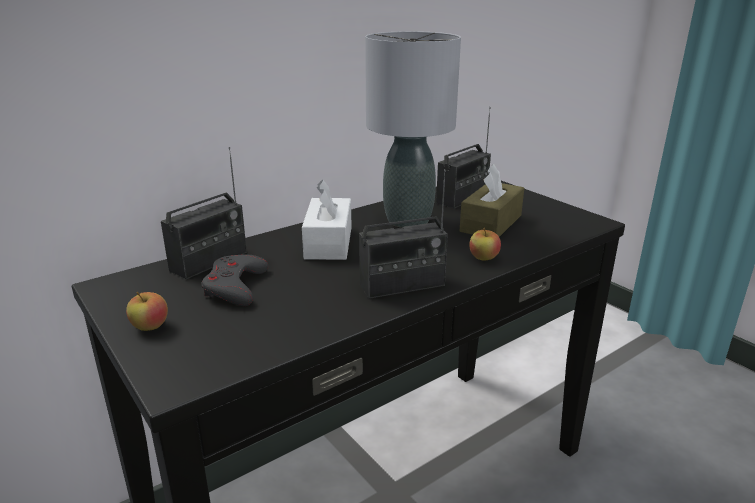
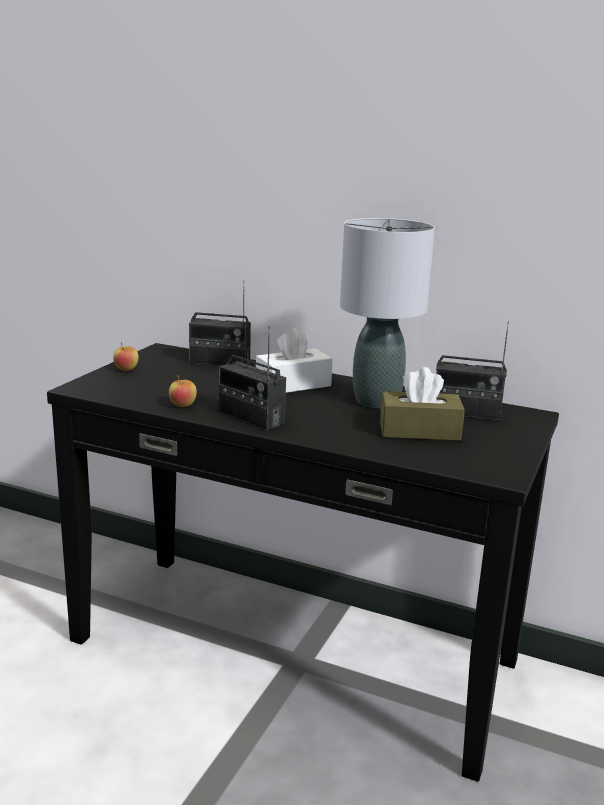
camera: 60 degrees right, 5 degrees down
grey game controller [201,255,269,306] -> none
apple [469,228,501,261] -> apple moved to [169,375,197,407]

